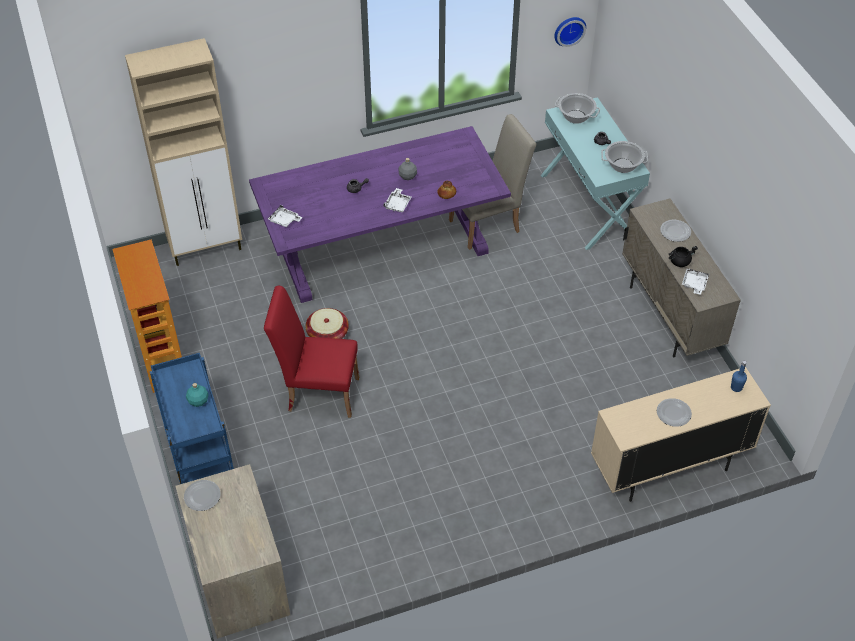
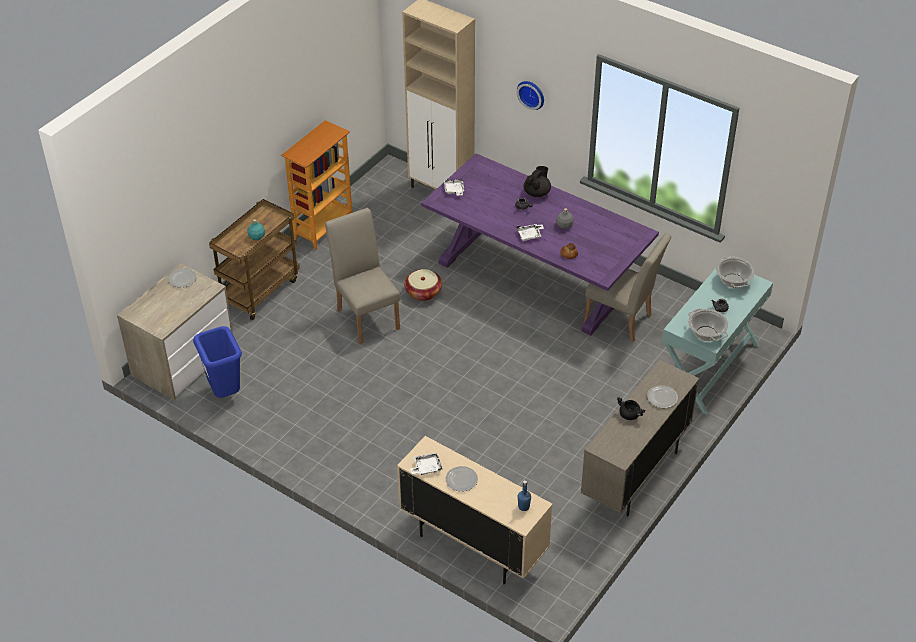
camera: 55 degrees right, 5 degrees down
blue cart [150,353,234,484] -> brown cart [209,199,300,320]
red chair [264,286,359,418] -> beige chair [325,208,400,344]
wall clock [554,17,586,47] -> wall clock moved to [517,81,544,110]
white tray [682,268,709,295] -> white tray moved to [410,452,442,475]
none -> blue trash can [193,326,242,398]
none -> black teapot [524,166,551,197]

